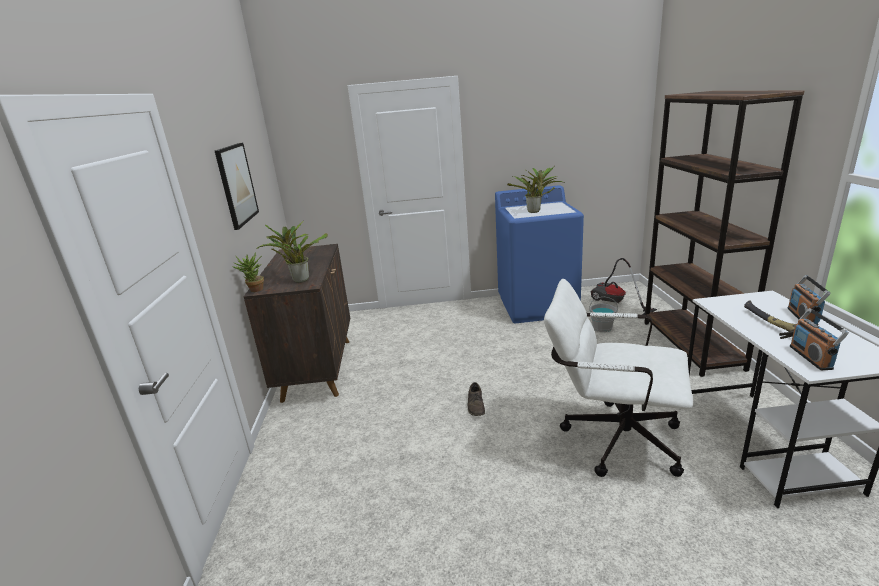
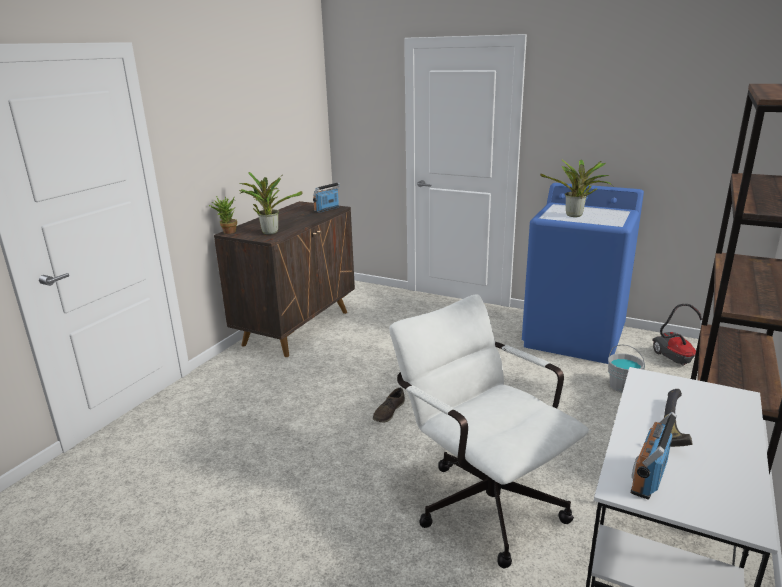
camera: 30 degrees right, 0 degrees up
picture [215,143,259,230] -> none
radio [788,275,831,325] -> radio moved to [313,182,340,213]

